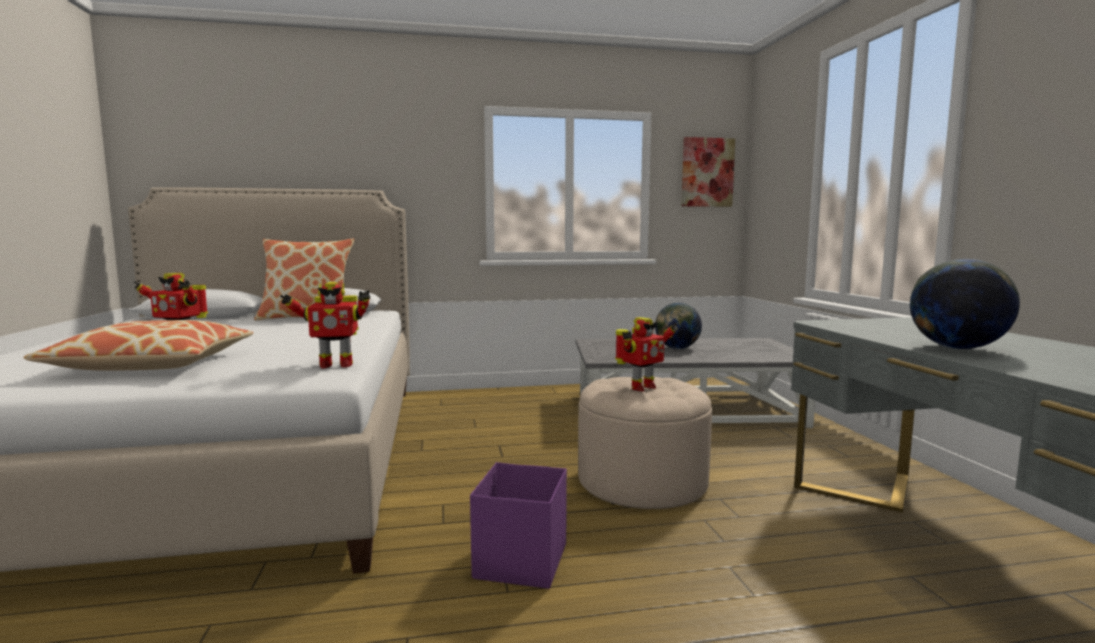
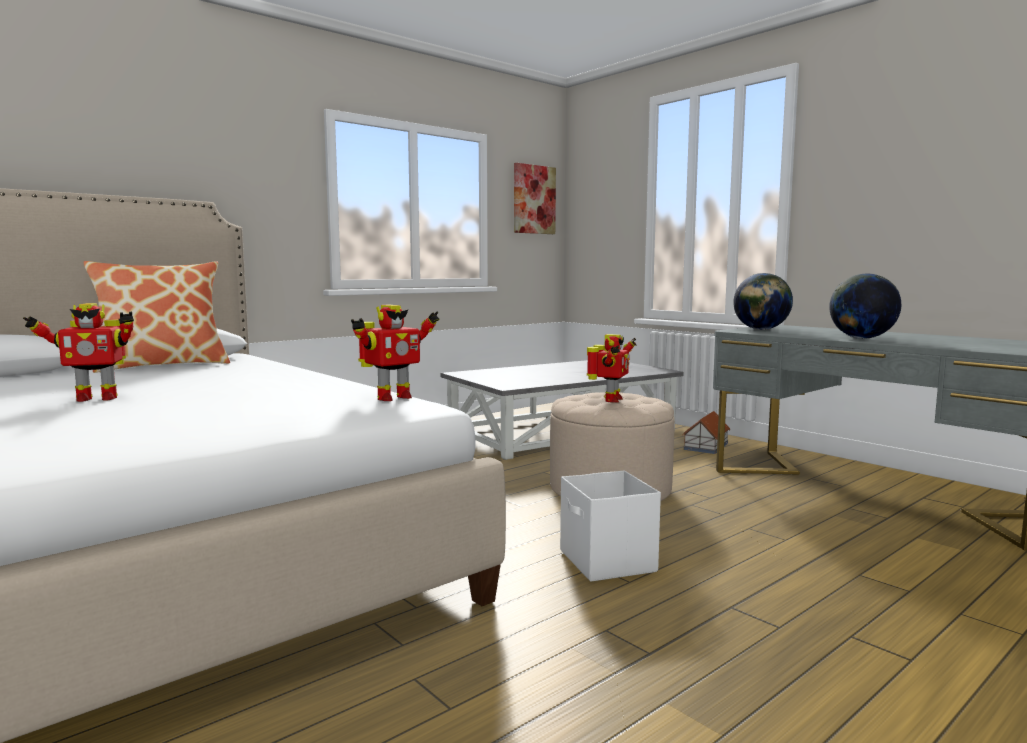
camera: 30 degrees left, 0 degrees up
pillow [24,320,253,371] -> none
purple storage box [470,462,567,589] -> white storage box [560,470,661,582]
globe [655,303,702,349] -> globe moved to [733,273,793,330]
none -> toy house [683,411,730,454]

